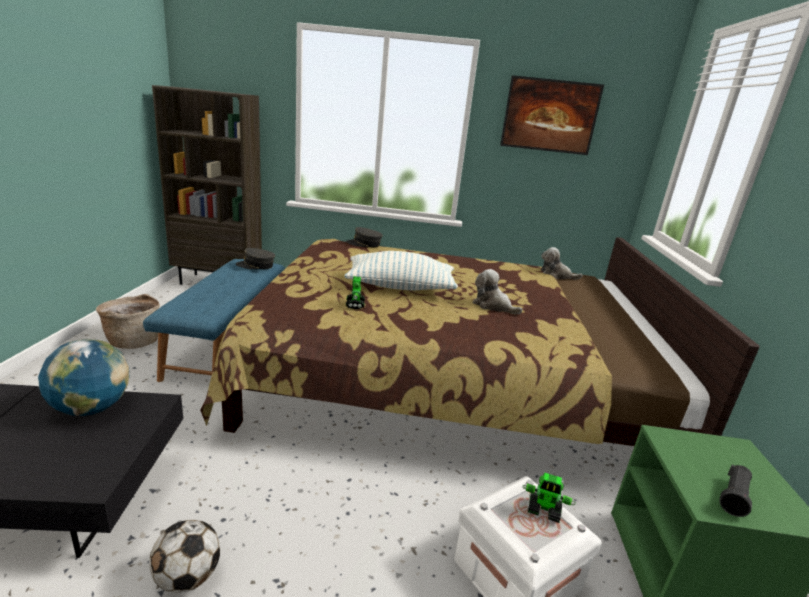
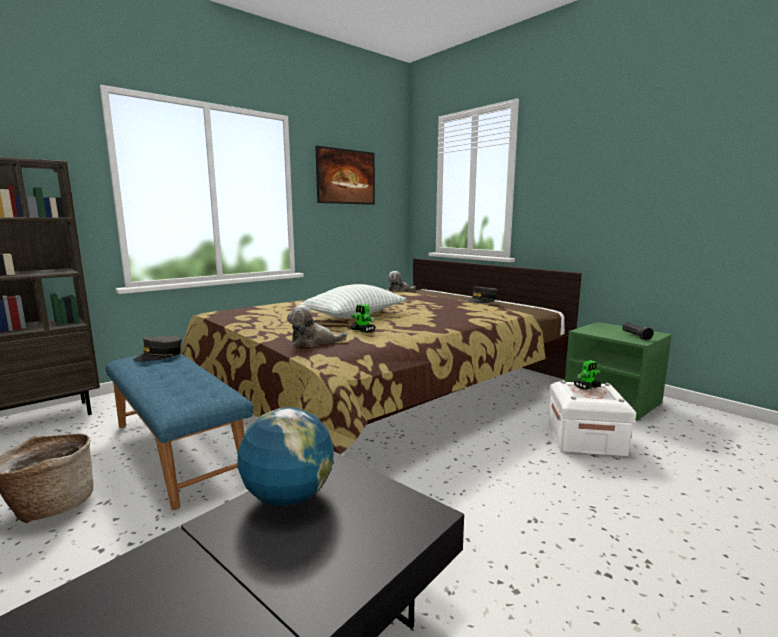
camera: 45 degrees left, 10 degrees down
football [149,520,220,593] -> none
grey cap [346,227,383,247] -> grey cap moved to [468,286,498,303]
plush toy [472,269,523,314] -> plush toy moved to [287,305,347,347]

